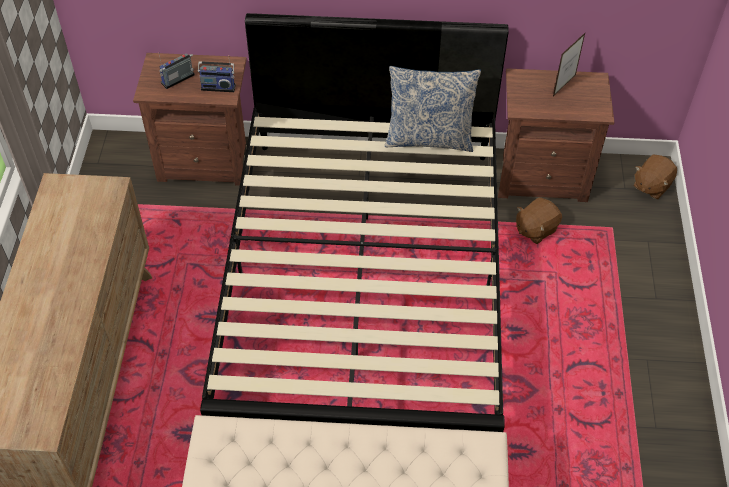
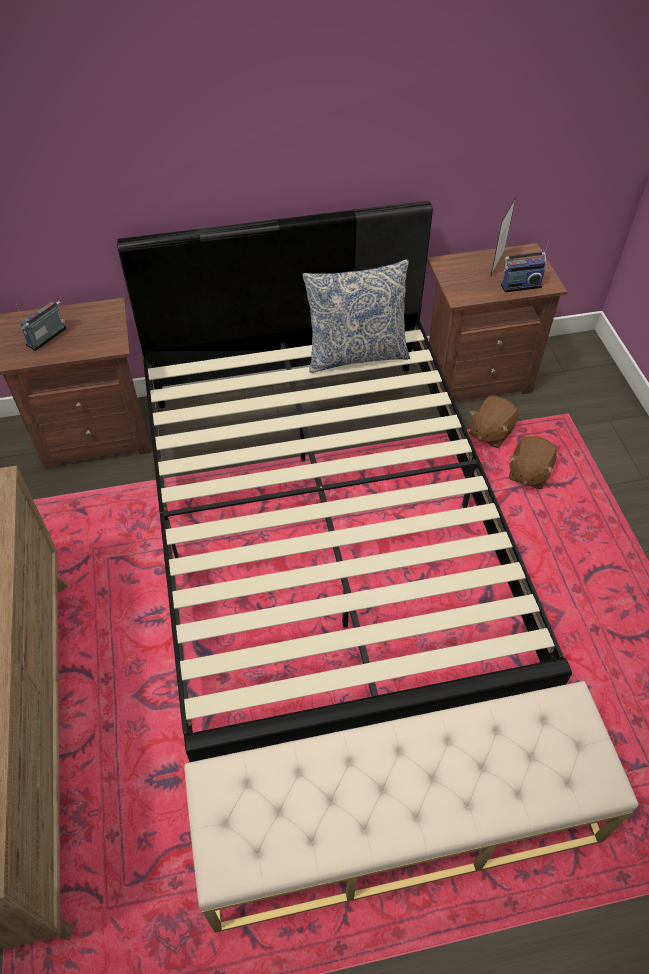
camera: 15 degrees left, 0 degrees up
radio [198,55,236,92] -> radio moved to [501,240,549,293]
brown plush toy [633,155,677,199] -> brown plush toy moved to [509,436,557,489]

